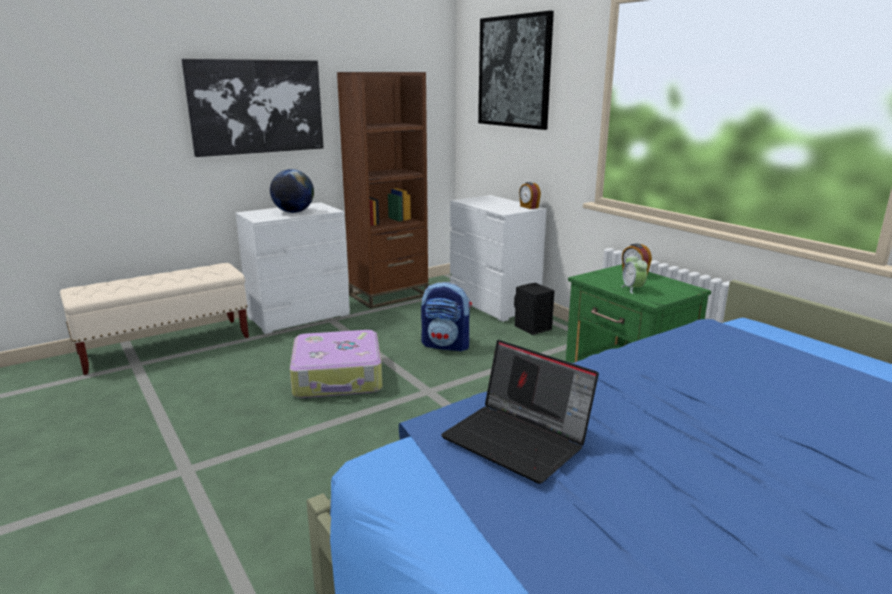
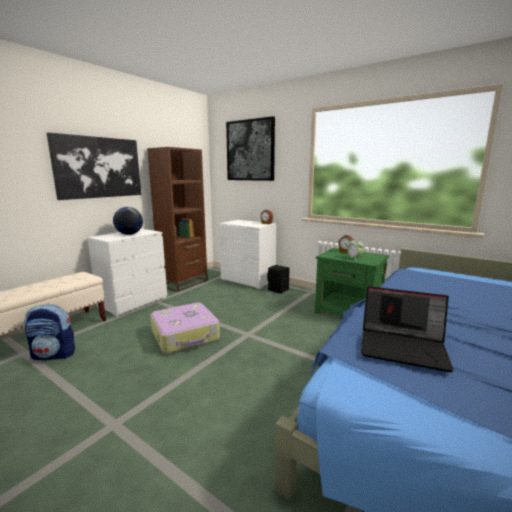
camera: 20 degrees left, 5 degrees down
backpack [421,282,472,352] -> backpack moved to [24,304,75,360]

